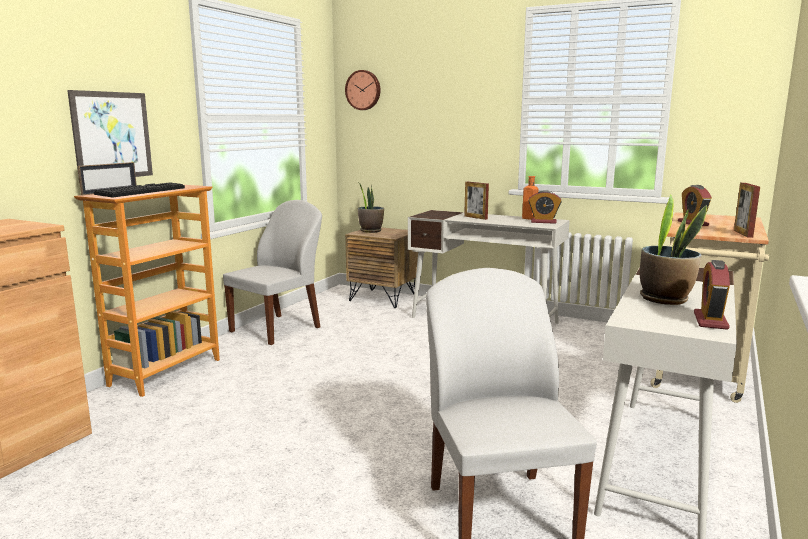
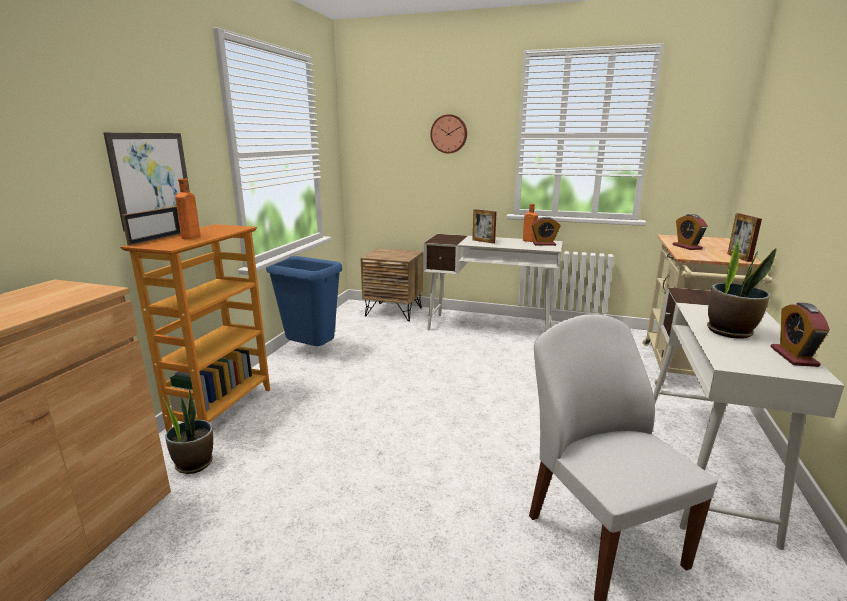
camera: 10 degrees left, 5 degrees up
keyboard [94,182,185,197] -> orange bottle [175,178,200,239]
white chair [223,200,322,345] -> blue trash can [266,256,342,346]
wall clock [345,70,381,110] -> wall clock moved to [430,114,467,153]
potted plant [358,182,384,233] -> potted plant moved to [160,388,213,474]

